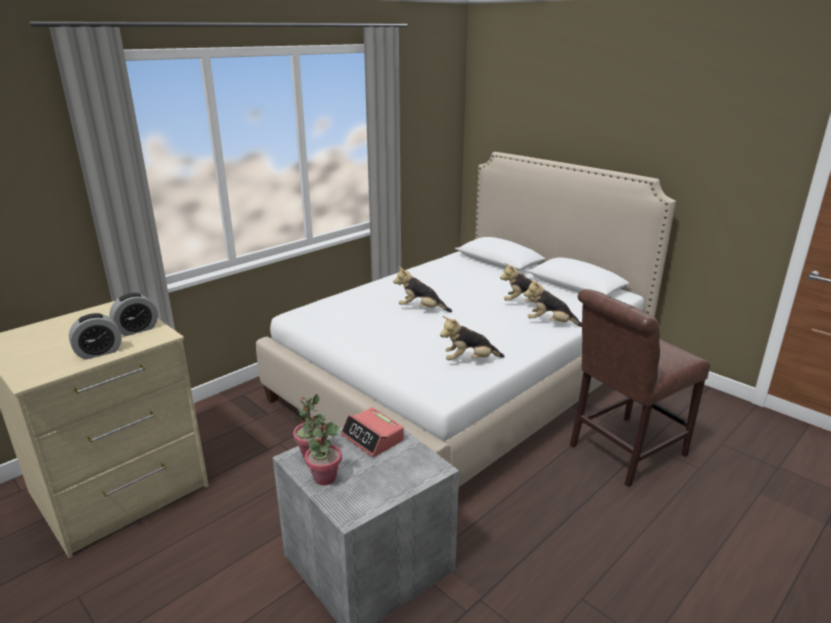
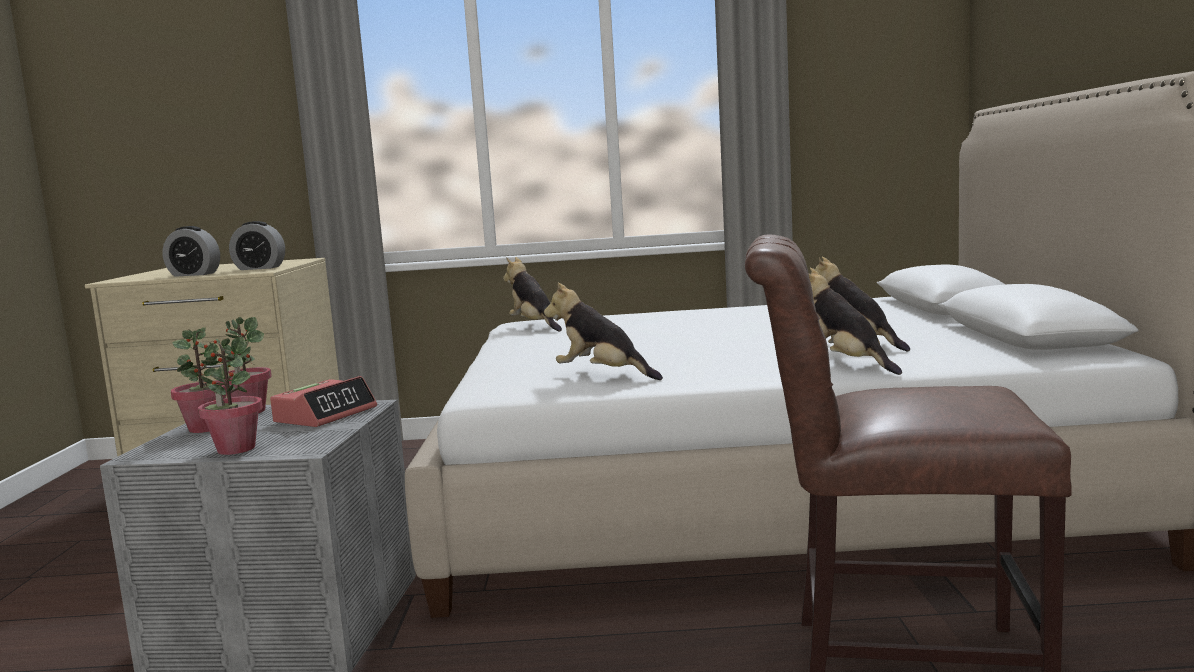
camera: 45 degrees right, 15 degrees down
alarm clock [341,407,404,457] -> alarm clock turned 150 degrees counterclockwise [270,376,377,427]
plush toy [393,267,452,312] -> plush toy moved to [503,257,562,331]
none -> potted plant [198,337,263,455]

